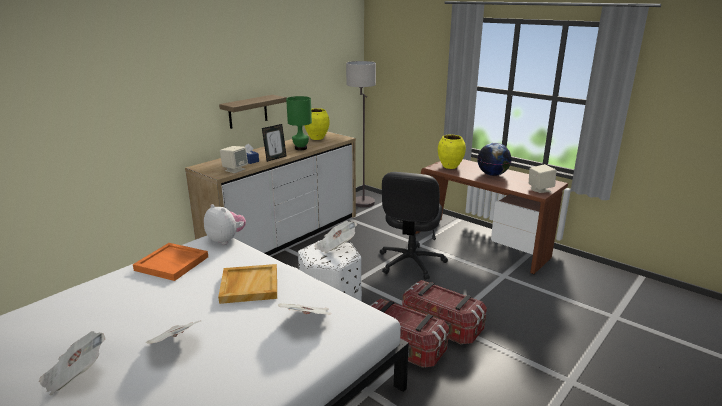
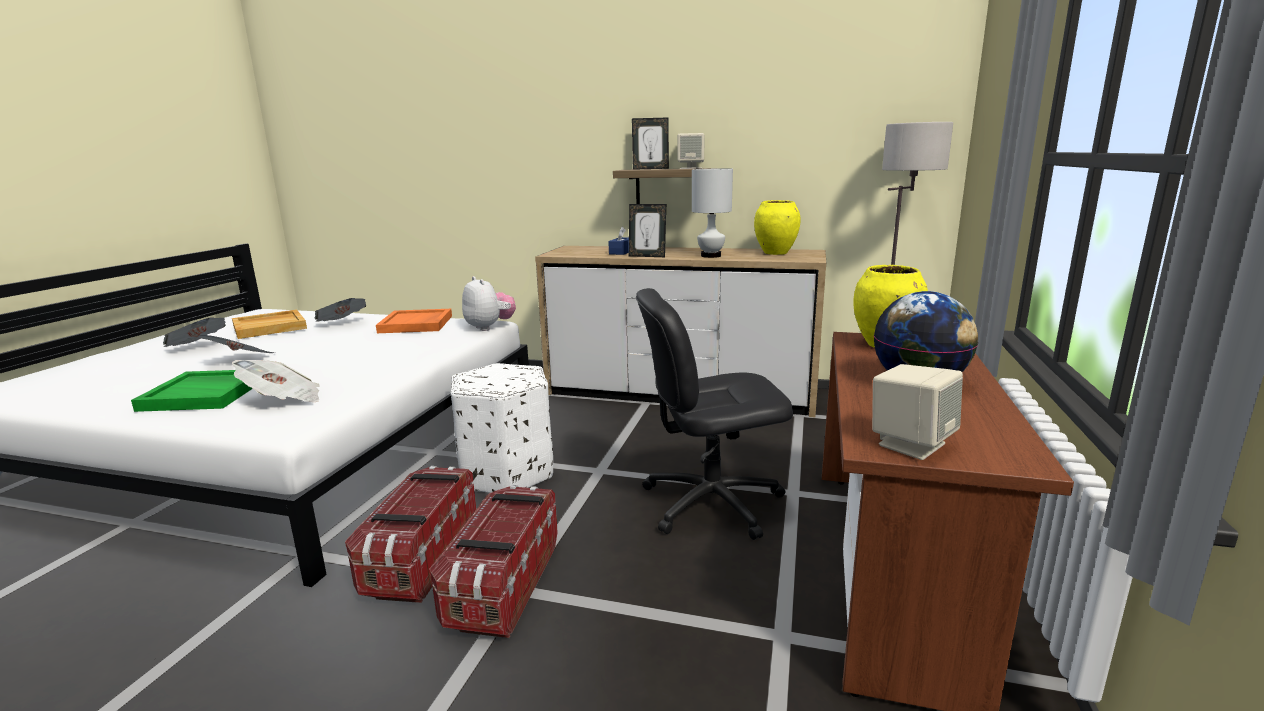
camera: 65 degrees right, 5 degrees down
plush toy [204,204,246,245] -> plush toy turned 45 degrees counterclockwise [462,276,516,331]
beige tray [218,264,277,304] -> beige tray moved to [232,309,307,339]
beige speaker [220,146,248,173] -> beige speaker moved to [677,133,705,169]
green table lamp [286,96,312,150] -> white table lamp [692,168,733,258]
newspaper [314,221,357,253] -> newspaper moved to [315,298,367,322]
none -> green tray [131,370,253,412]
none -> picture frame [632,117,669,170]

